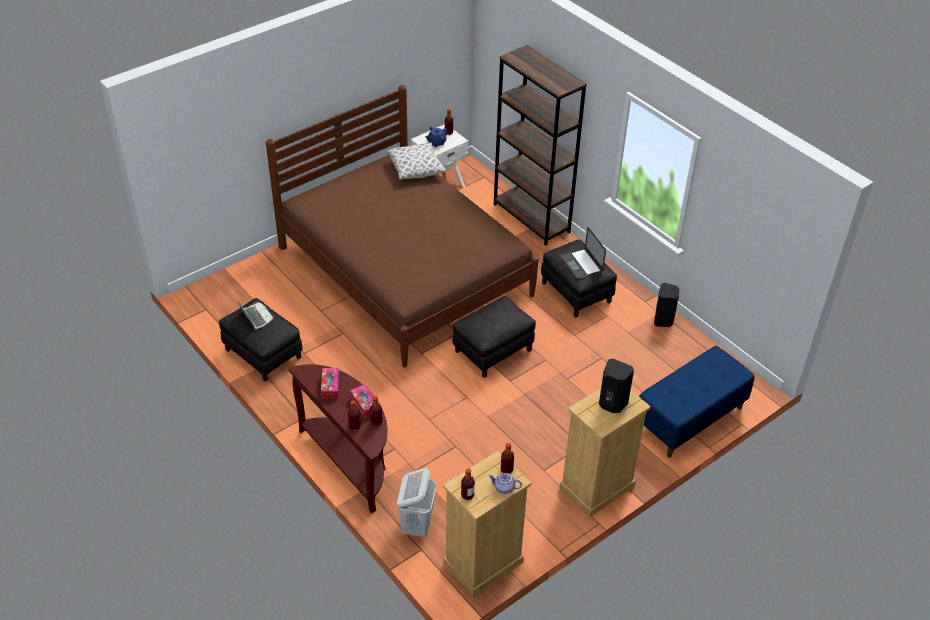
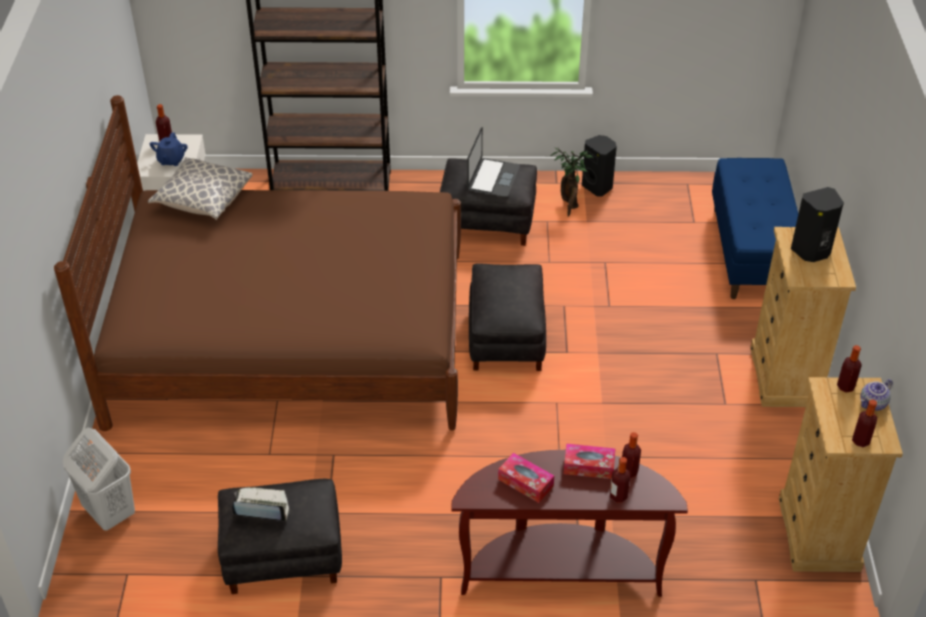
camera: 50 degrees left, 0 degrees up
white laundry basket [397,468,436,537] -> white laundry basket moved to [63,428,135,530]
laptop [560,227,606,279] -> laptop turned 90 degrees counterclockwise [467,127,520,197]
none -> potted plant [551,148,594,217]

